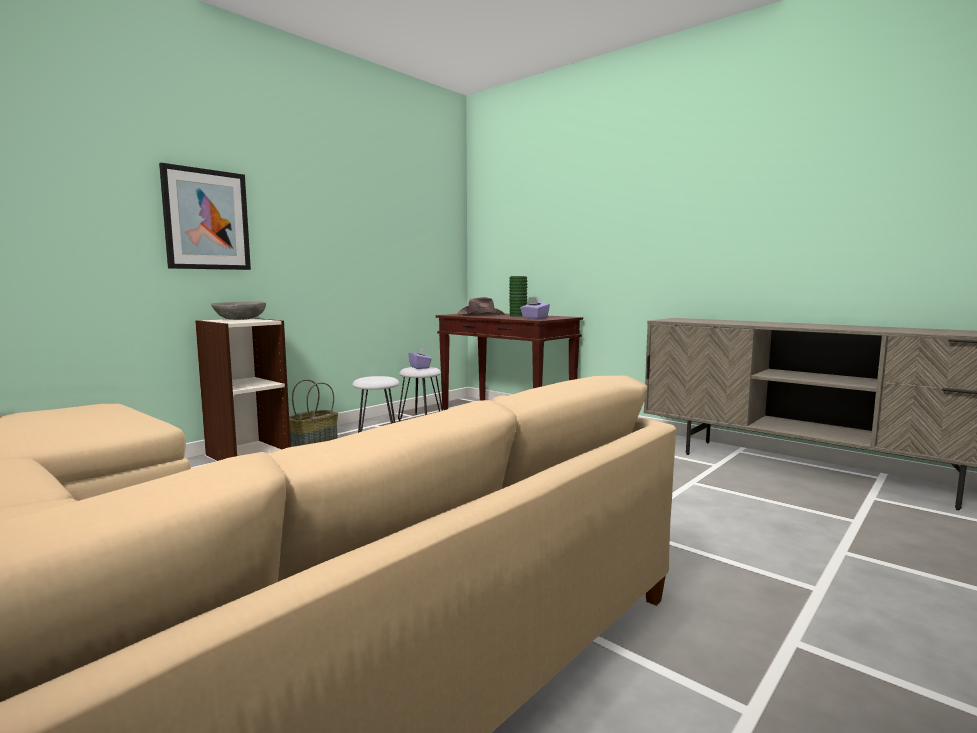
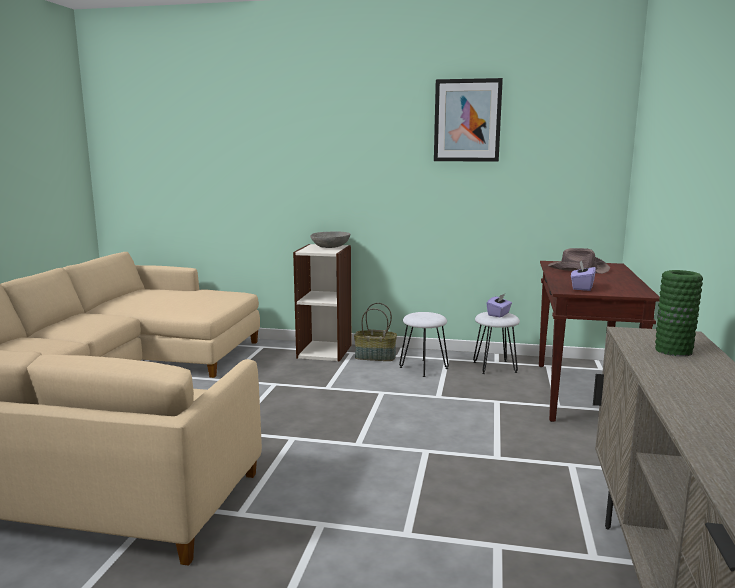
camera: 60 degrees right, 5 degrees up
picture [159,163,251,270] -> picture moved to [434,78,503,162]
green vase [509,276,527,317] -> green vase moved to [655,270,703,357]

